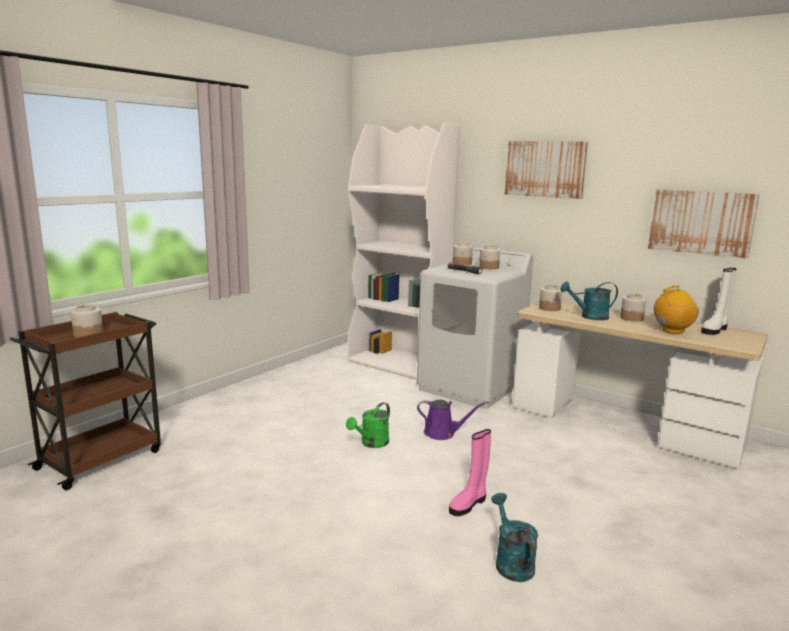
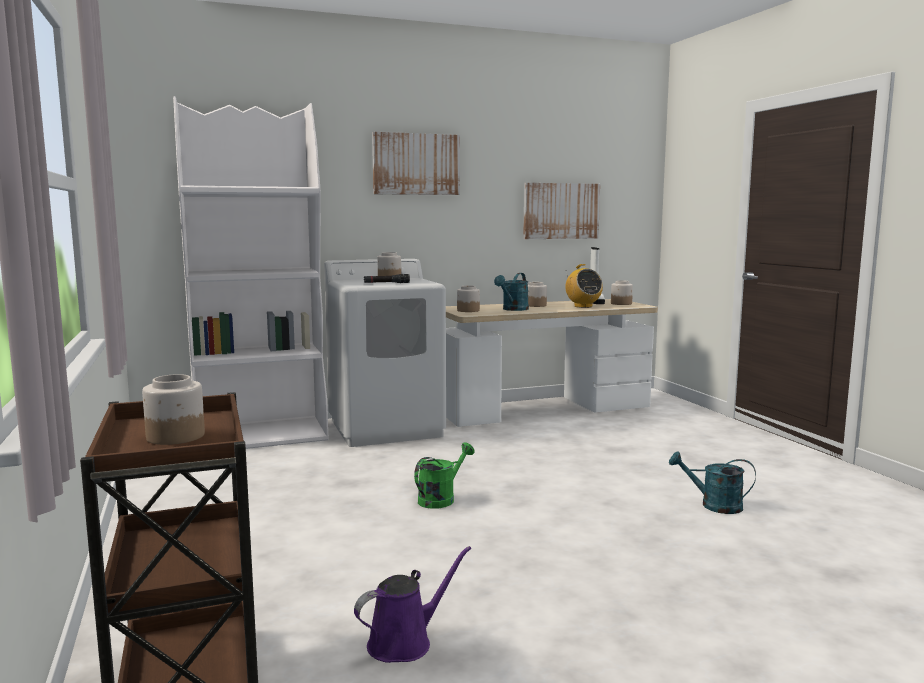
camera: 55 degrees left, 5 degrees down
green watering can [346,402,390,448] -> green watering can turned 120 degrees counterclockwise [414,442,475,509]
purple watering can [417,400,484,440] -> purple watering can moved to [354,546,471,663]
pink boot [449,429,491,516] -> none
jar [453,242,473,266] -> jar moved to [611,280,633,305]
radio [654,285,699,334] -> radio turned 135 degrees clockwise [565,264,603,308]

